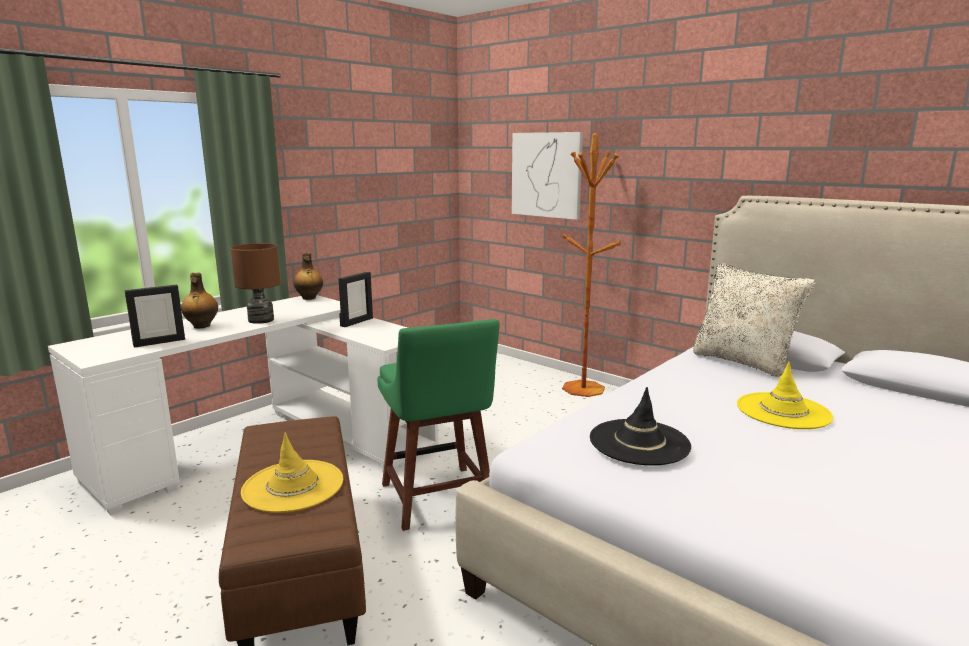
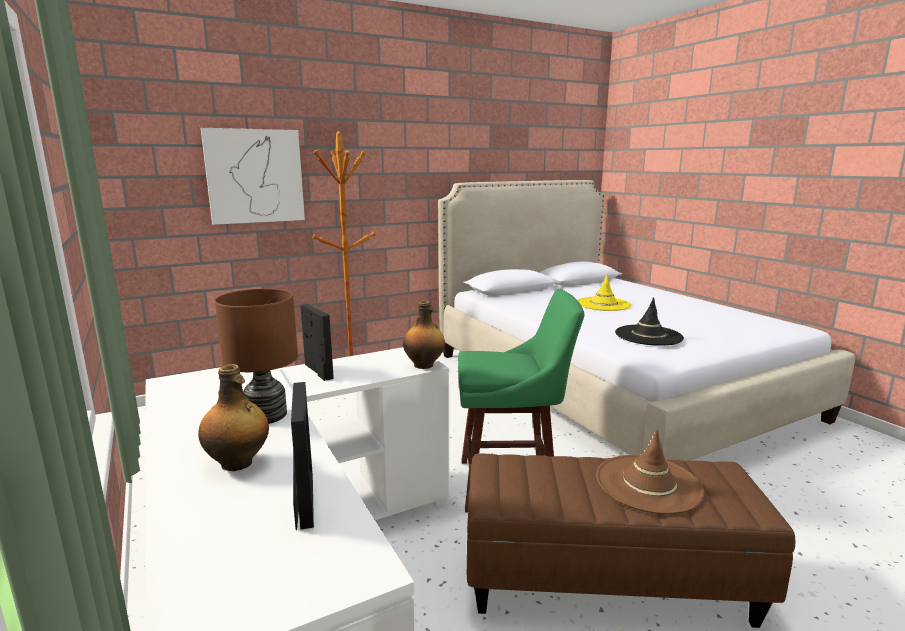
camera: 70 degrees left, 0 degrees up
yellow hat [241,433,343,513] -> brown hat [596,429,705,514]
bottle [293,252,323,300] -> bottle moved to [403,300,445,369]
beige pillow [693,263,816,377] -> none

